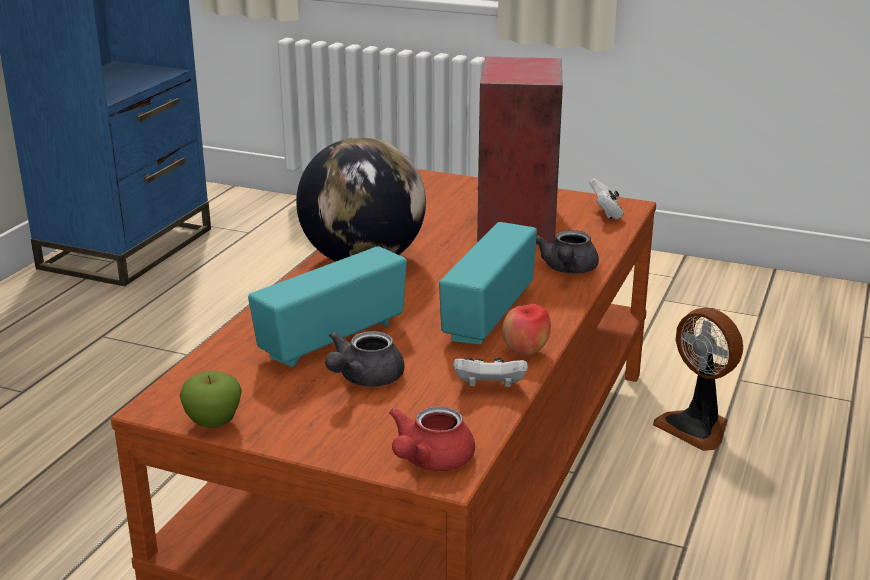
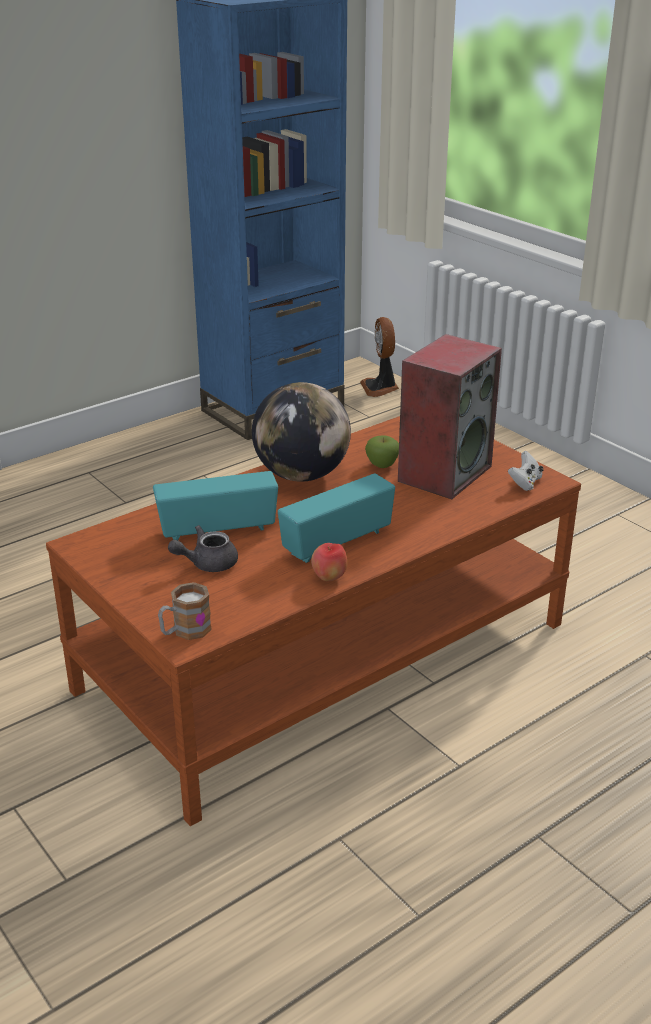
camera: 30 degrees right, 5 degrees up
apple [179,371,242,428] -> apple moved to [365,435,399,468]
red teapot [389,406,475,471] -> mug [158,582,212,640]
white game controller [453,358,528,387] -> none
grey teapot [536,230,599,274] -> none
fan [653,307,743,451] -> fan moved to [360,317,399,397]

